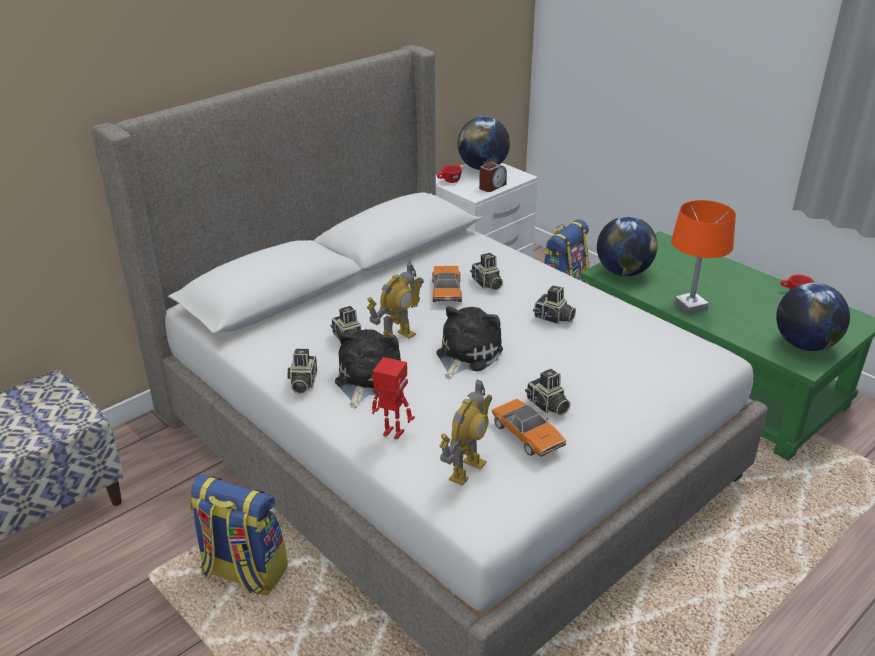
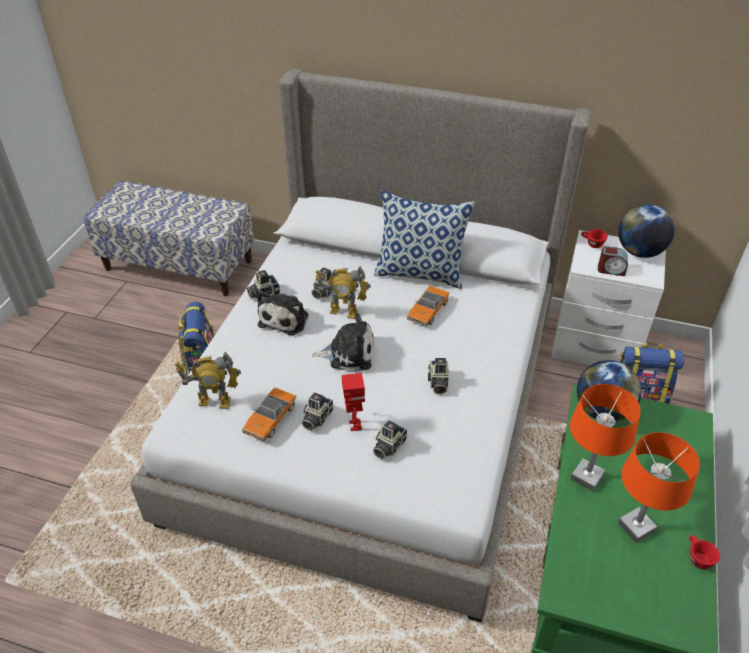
camera: 60 degrees right, 10 degrees up
plush toy [335,329,401,408] -> plush toy turned 120 degrees clockwise [257,291,309,335]
toy robot [372,357,415,439] -> toy robot moved to [342,373,365,431]
toy car [432,266,462,302] -> toy car turned 150 degrees clockwise [407,286,450,326]
camera [470,253,503,291] -> camera moved to [373,420,407,460]
globe [776,283,850,351] -> none
none -> pillow [374,190,475,289]
none -> orange table lamp [618,432,700,543]

